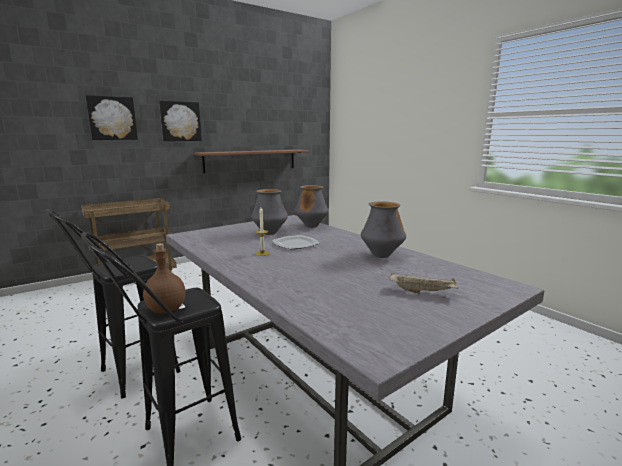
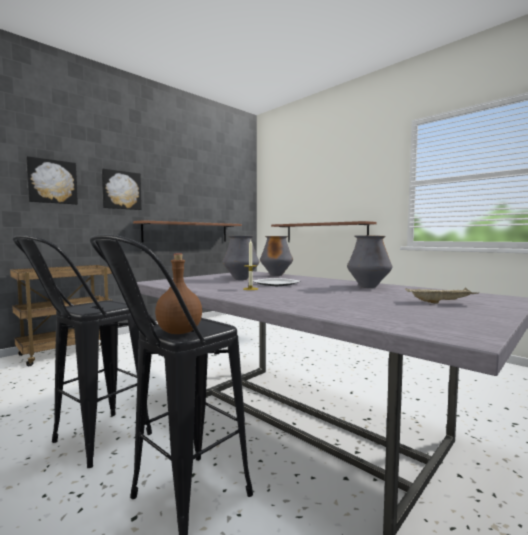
camera: 10 degrees left, 10 degrees down
none -> brown shelf [271,221,377,242]

